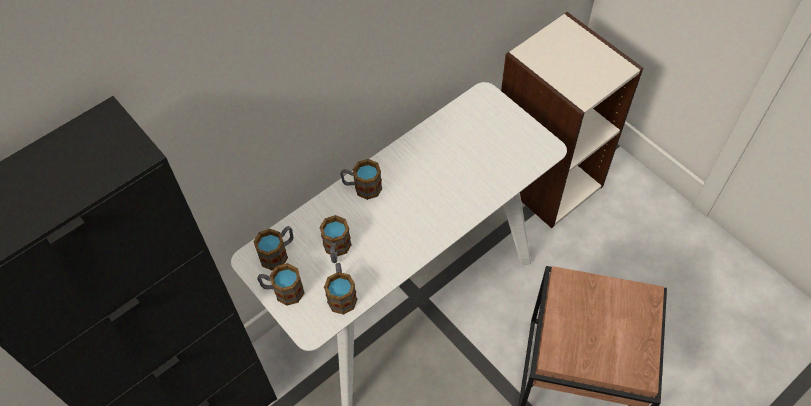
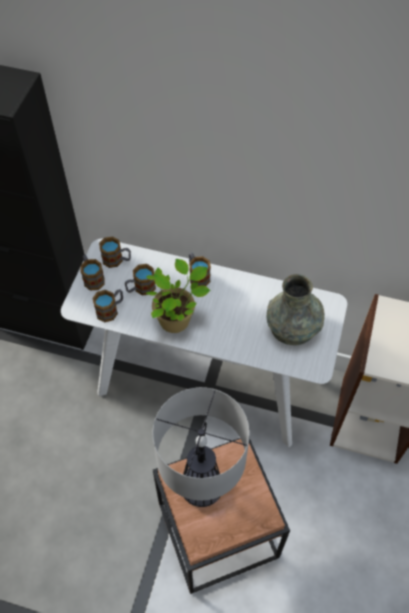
camera: 55 degrees right, 0 degrees up
none -> potted plant [146,259,210,333]
none -> table lamp [152,387,250,507]
none -> grey vase [267,274,325,345]

